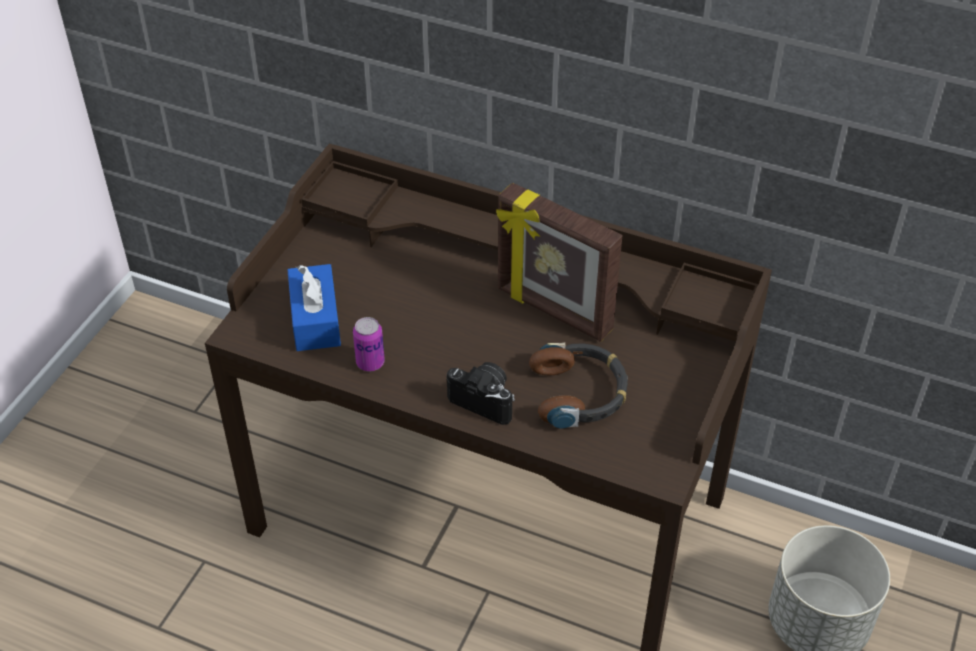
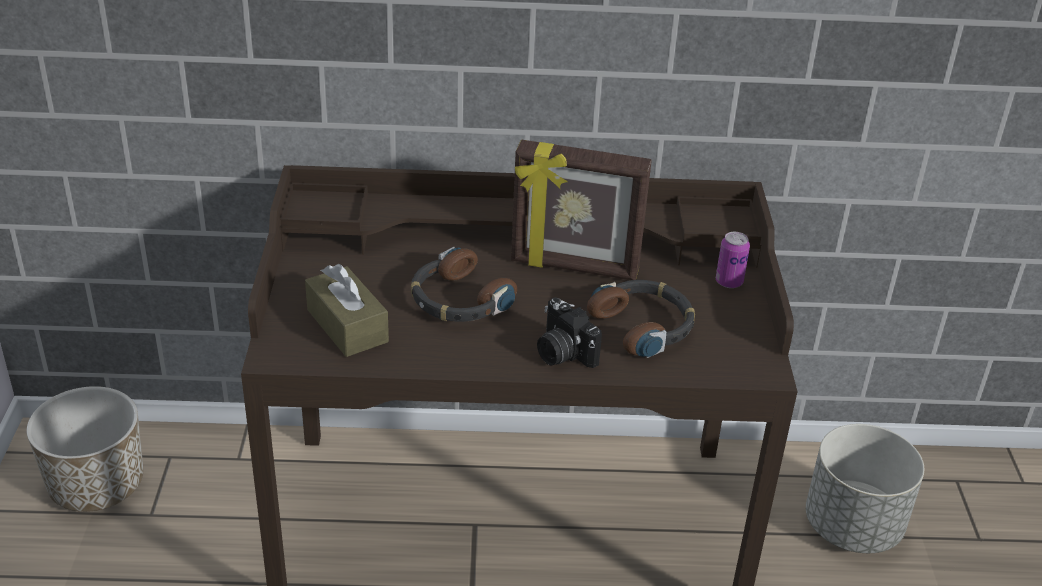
camera: 25 degrees left, 10 degrees down
blue tissue box [288,264,341,351] -> brown tissue box [305,264,389,357]
can [353,317,385,371] -> can moved to [716,232,750,288]
camera [447,362,515,425] -> camera turned 135 degrees counterclockwise [537,298,602,368]
none -> planter [26,386,143,512]
none -> headphones [411,247,517,322]

